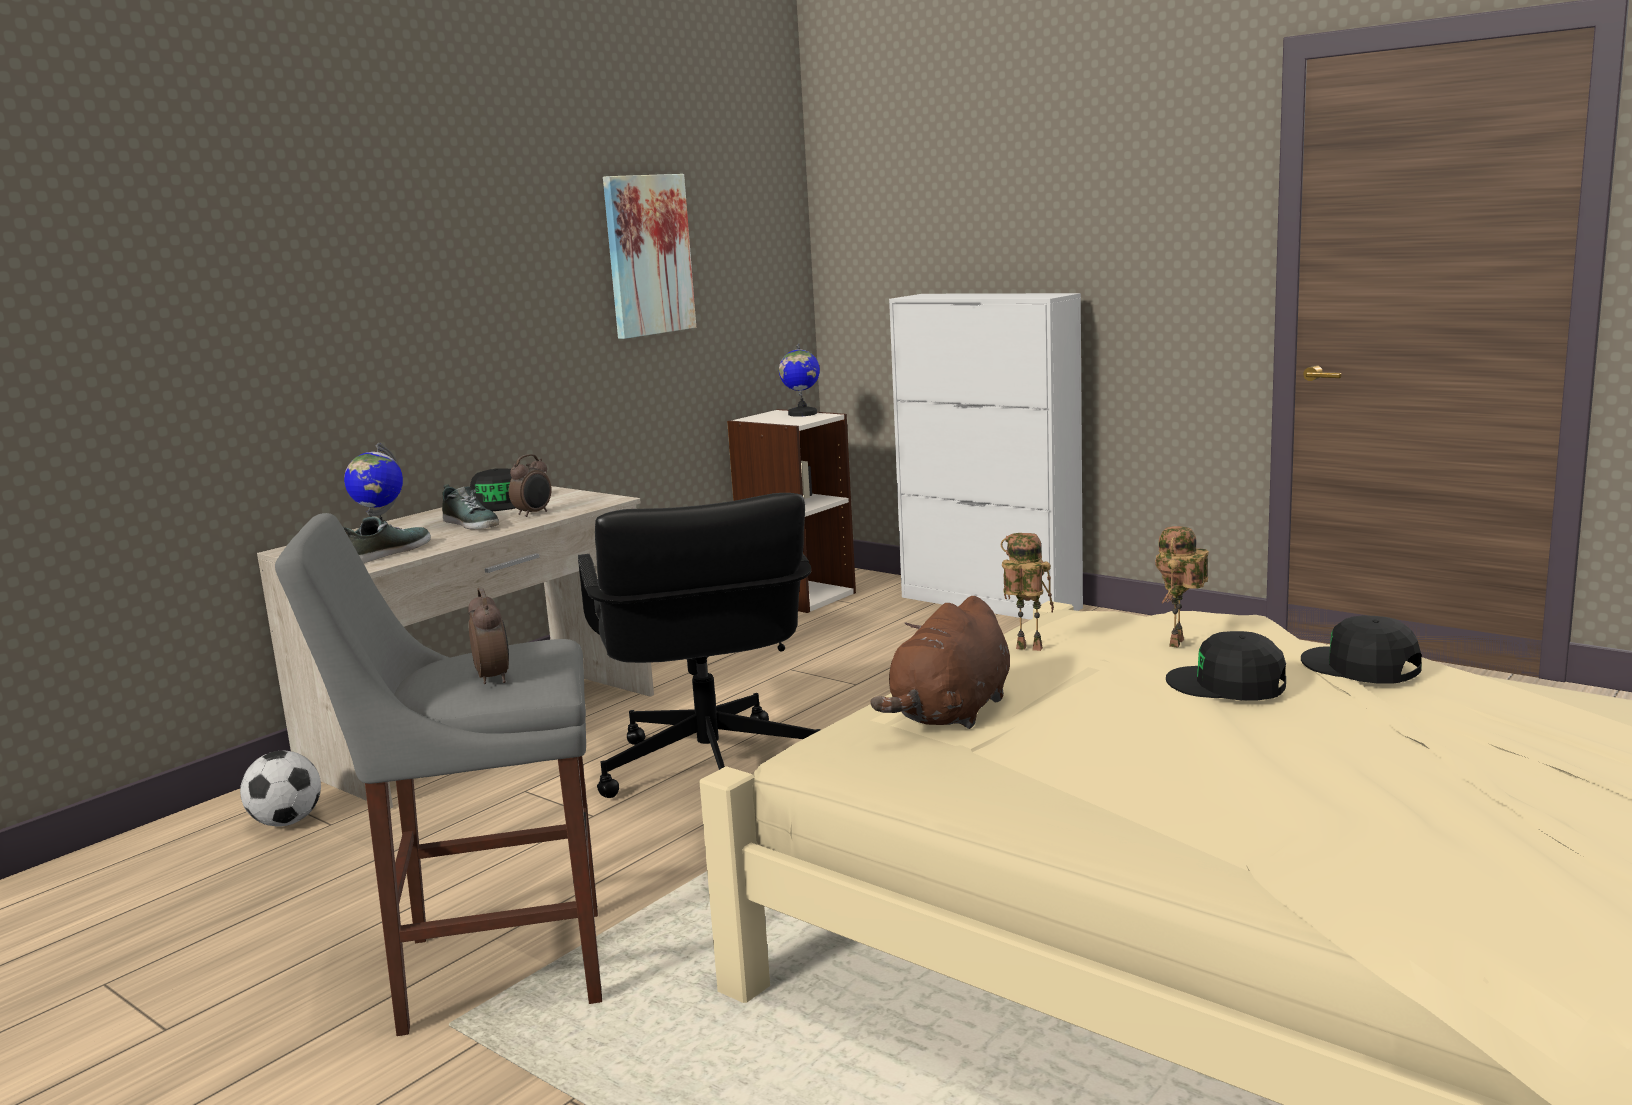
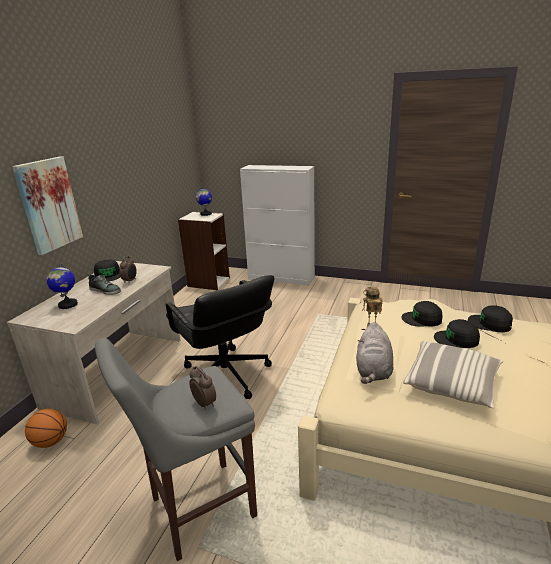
camera: 20 degrees left, 10 degrees up
football [240,751,321,827] -> basketball [25,409,67,448]
shoe [343,516,431,563] -> none
picture [603,174,696,339] -> picture moved to [12,156,83,255]
brown plush toy [870,596,1010,729] -> grey plush toy [356,322,393,384]
toy robot [1155,526,1209,647] -> black cap [402,301,443,326]
none -> pillow [403,341,503,408]

